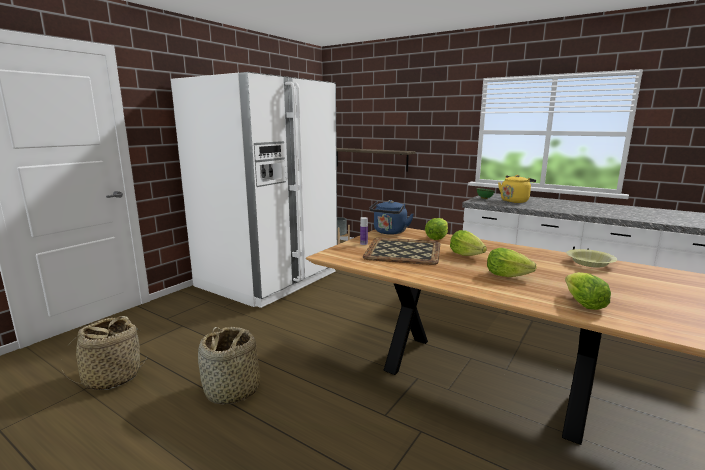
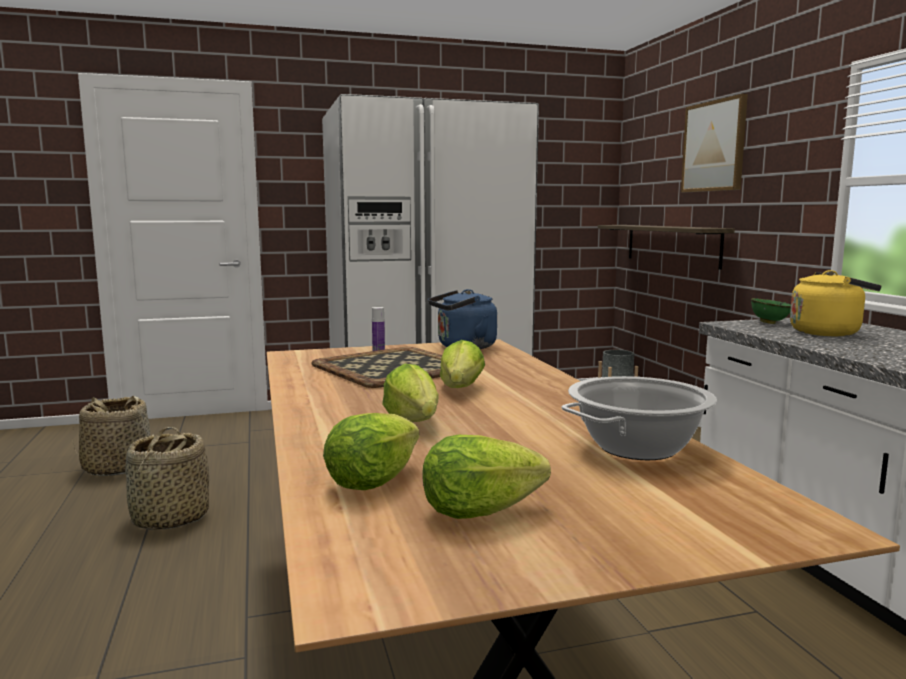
camera: 40 degrees right, 5 degrees down
lettuce [425,218,448,240] -> lettuce moved to [422,435,551,519]
yellow bowl [566,249,617,268] -> cooking pot [562,376,717,460]
none -> picture [681,94,748,192]

